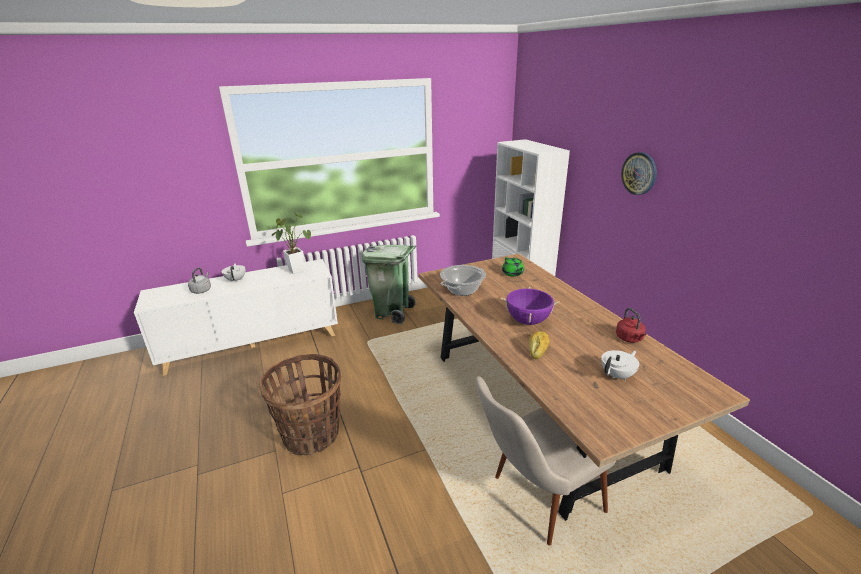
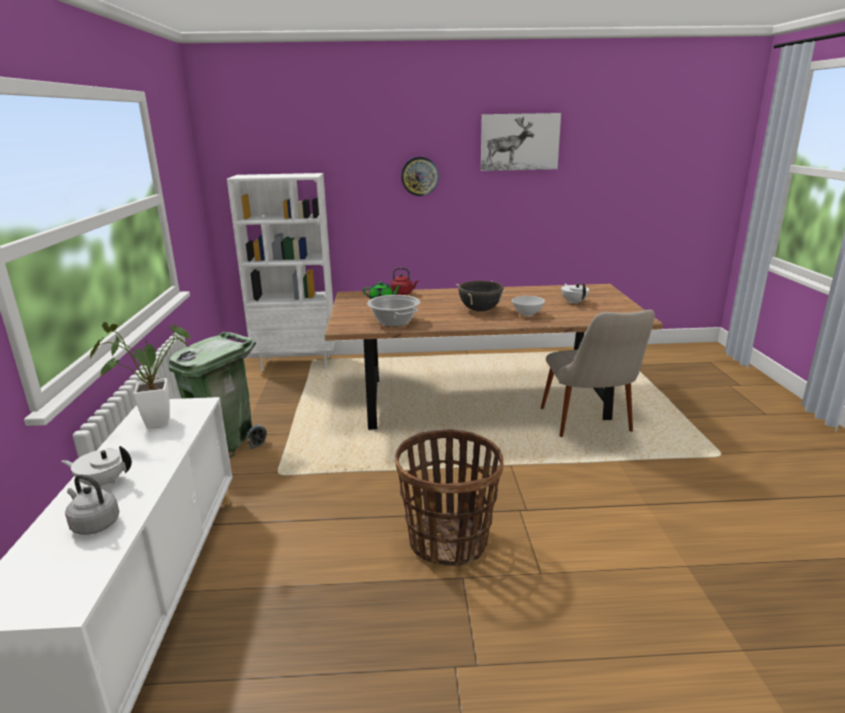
camera: 70 degrees left, 5 degrees down
purple cooking pot [501,287,560,325] -> black cooking pot [456,281,507,312]
bread [529,331,550,359] -> white bowl [512,296,545,316]
red kettle [616,308,646,343] -> red kettle moved to [391,268,419,295]
none -> picture [481,113,561,171]

